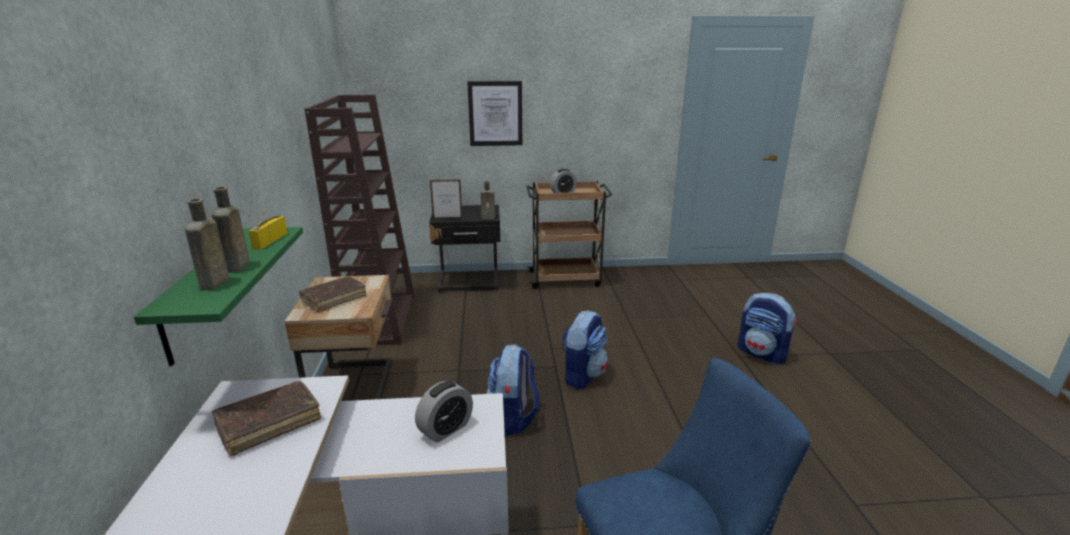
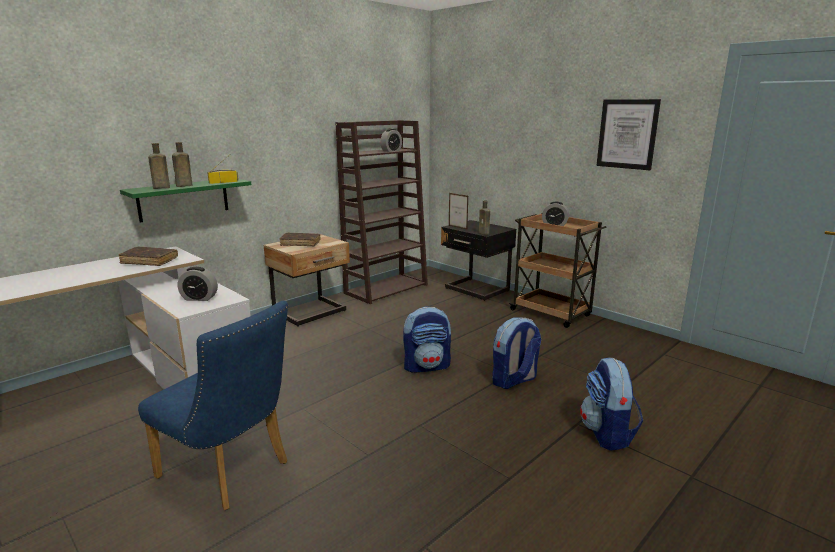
camera: 50 degrees right, 5 degrees down
picture [467,81,522,146] -> picture moved to [596,99,661,170]
backpack [486,344,540,435] -> backpack moved to [493,317,541,389]
none -> alarm clock [380,129,402,152]

